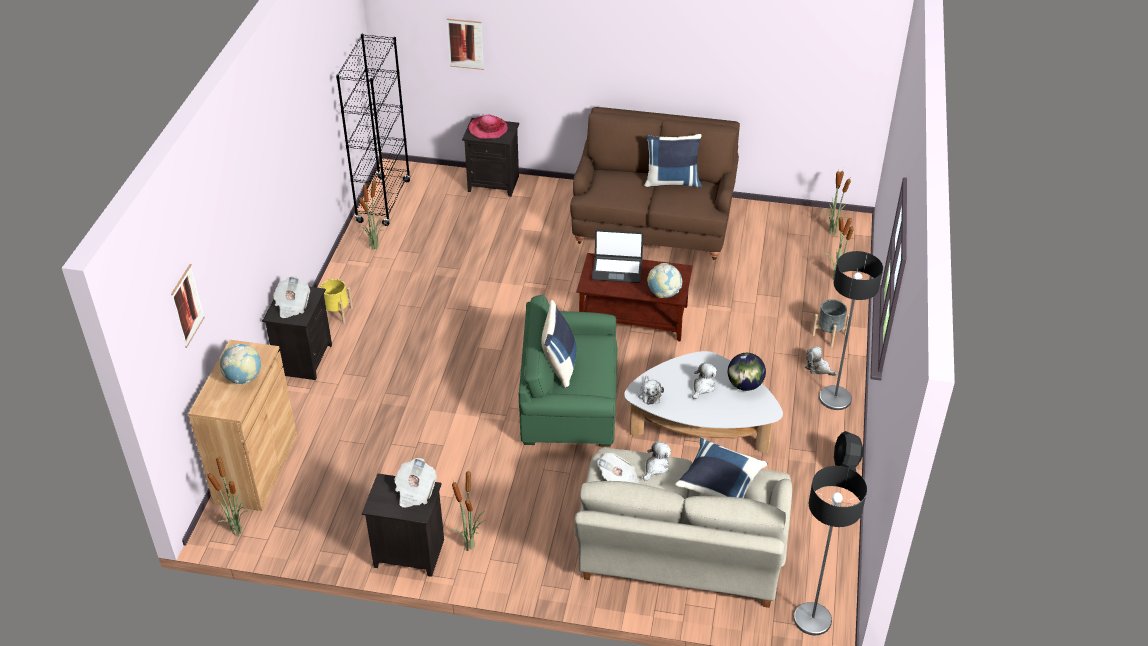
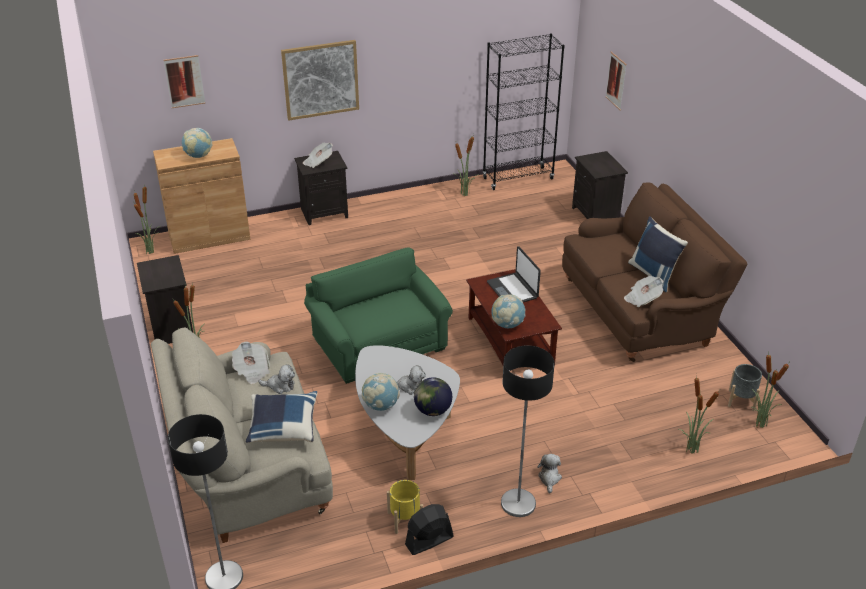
camera: 60 degrees right, 5 degrees down
yellow planter [320,279,353,324] -> yellow planter moved to [387,480,423,534]
newspaper [394,458,437,507] -> newspaper moved to [624,276,664,307]
hat [469,115,508,139] -> none
blue pillow [541,300,577,388] -> none
plush toy [638,376,664,405] -> none
grey planter [812,299,850,347] -> grey planter moved to [728,364,762,411]
none -> picture [281,40,359,121]
none -> globe [362,373,400,411]

